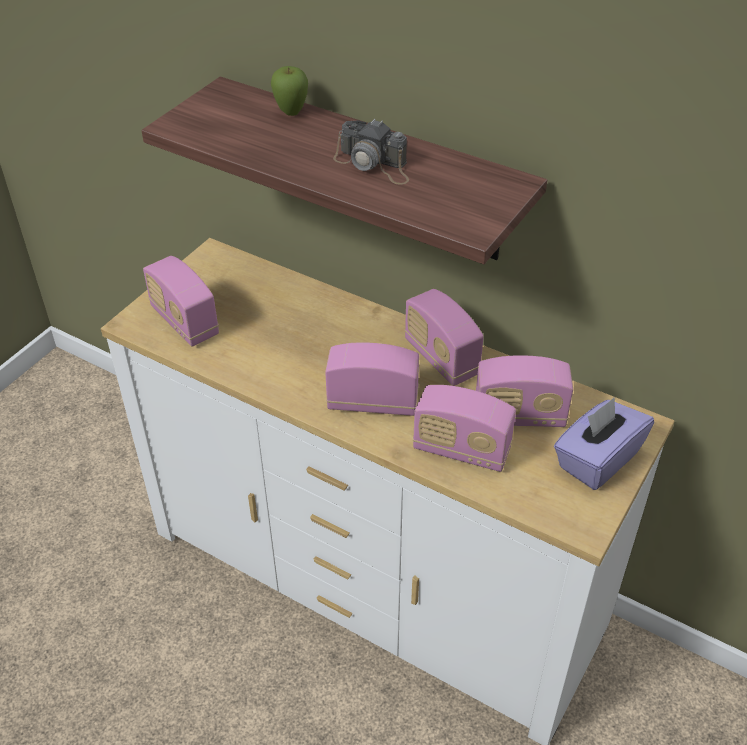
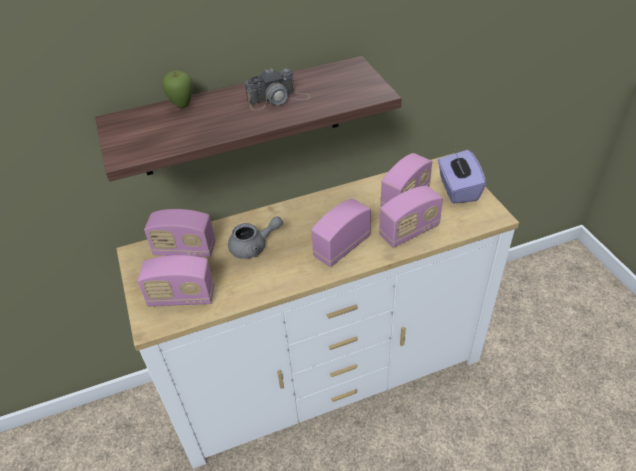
camera: 50 degrees left, 0 degrees up
radio [405,289,484,386] -> radio moved to [144,209,215,257]
none -> grey teapot [228,216,283,259]

